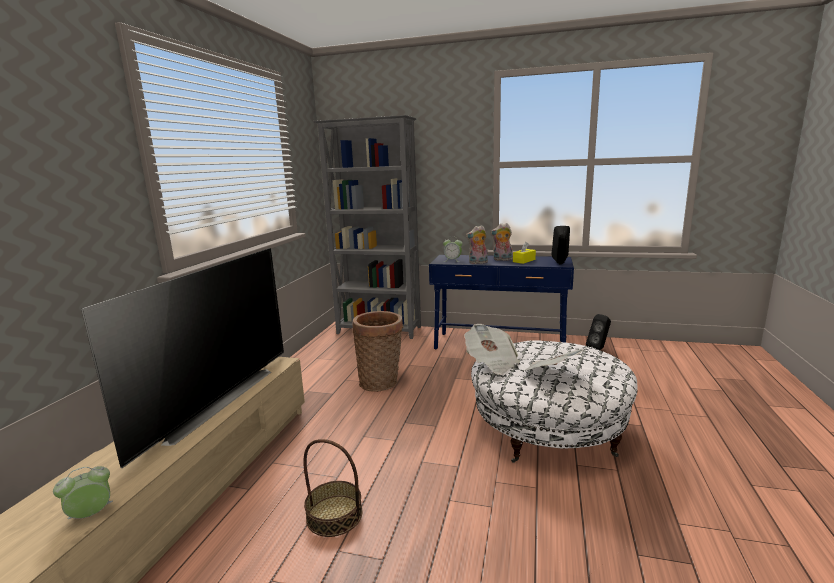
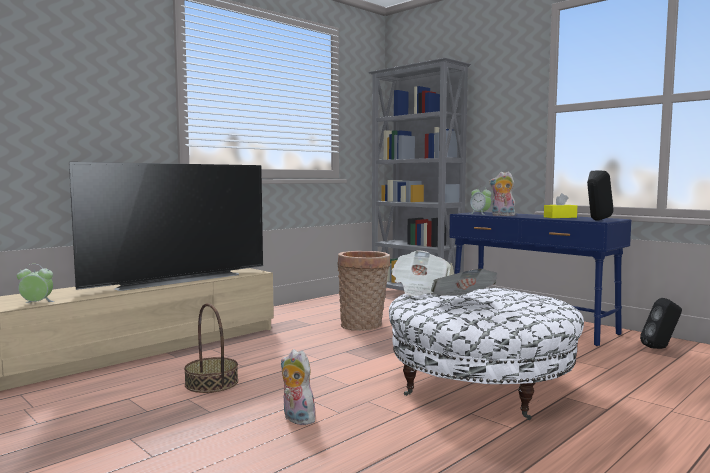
camera: 30 degrees right, 10 degrees down
plush toy [490,223,513,261] -> plush toy moved to [281,349,315,425]

